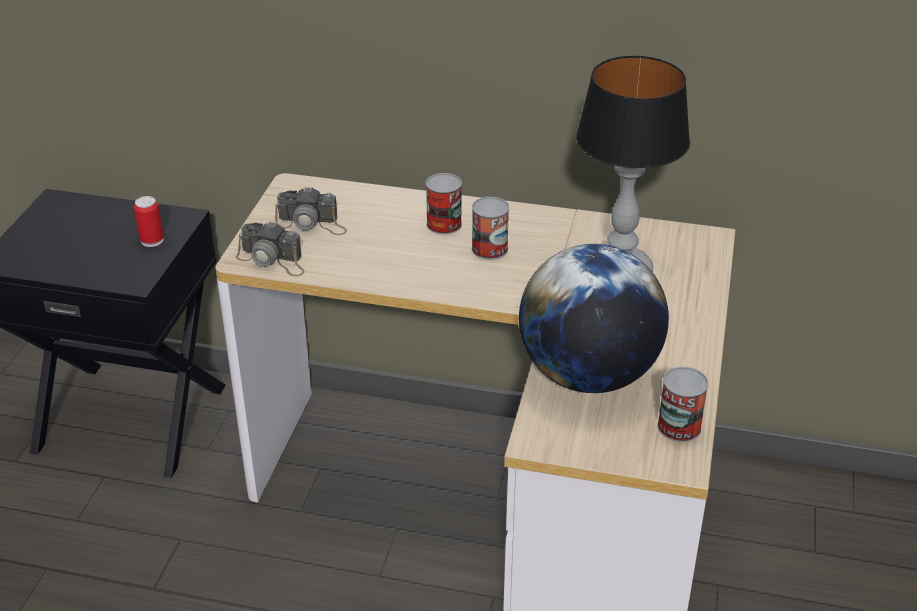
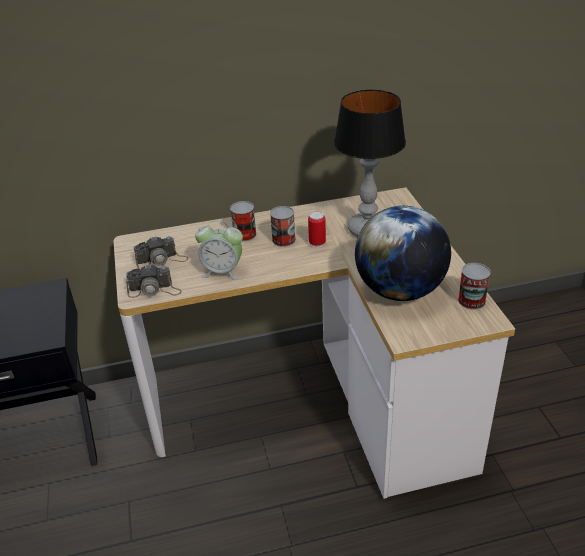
camera: 25 degrees left, 0 degrees up
can [134,196,164,247] -> can moved to [308,211,326,248]
none -> alarm clock [195,220,243,280]

